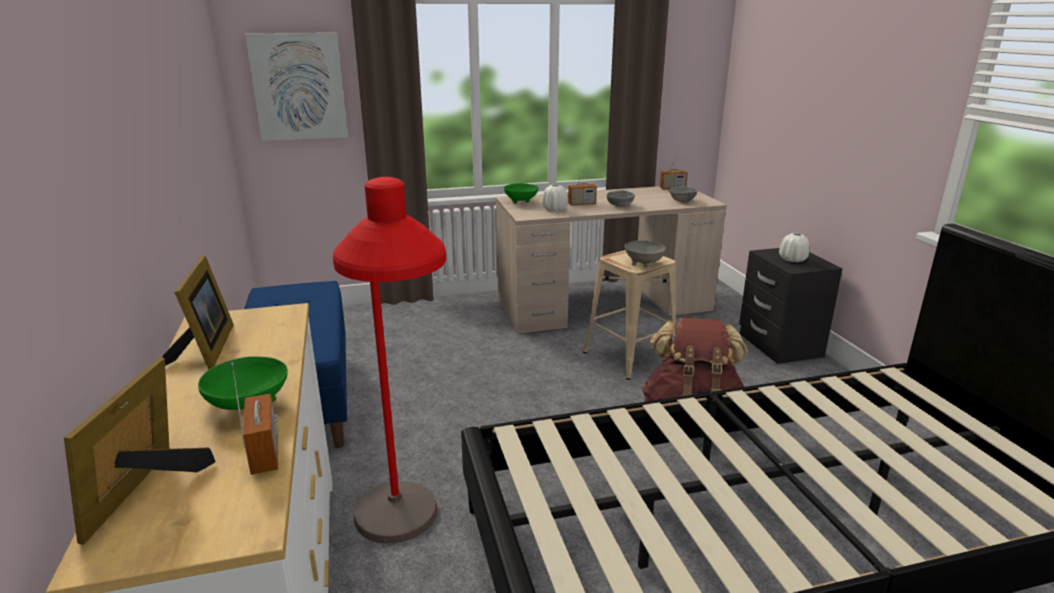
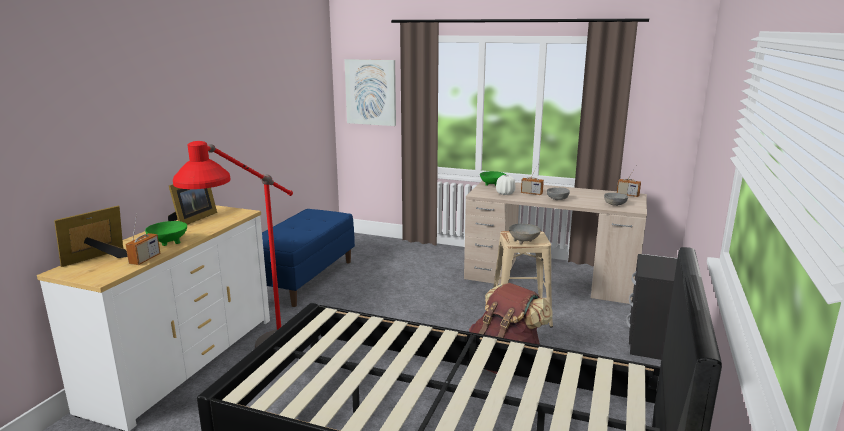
camera: 35 degrees right, 5 degrees down
white vase [779,233,809,262] -> none

